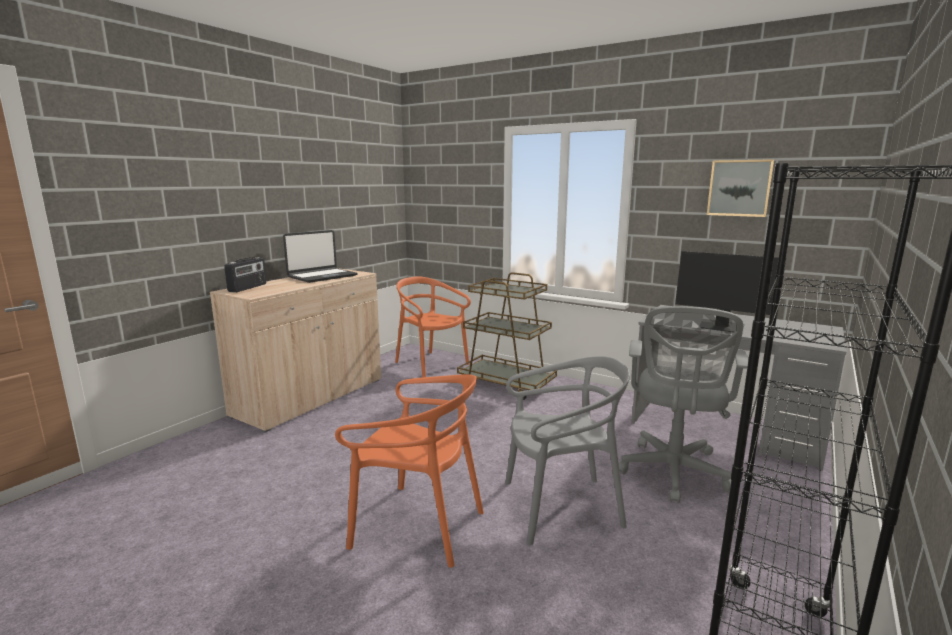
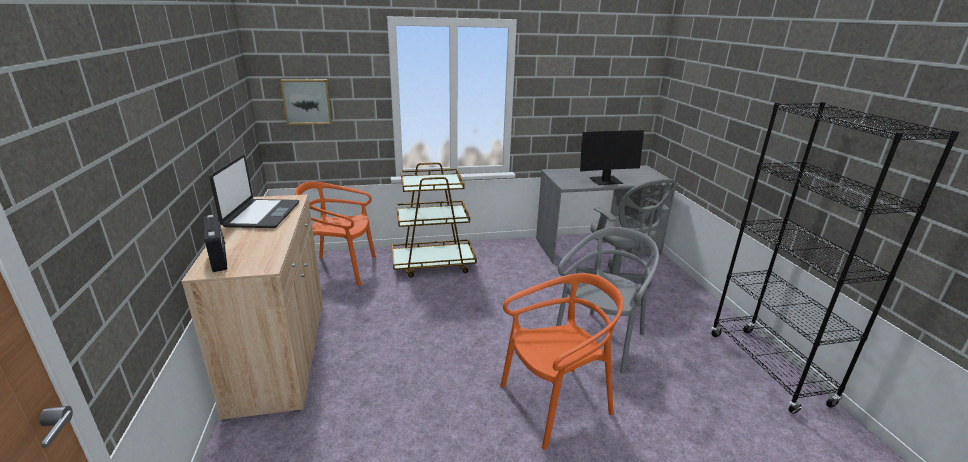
camera: 45 degrees left, 10 degrees up
picture [707,159,774,217] -> picture moved to [280,79,332,125]

